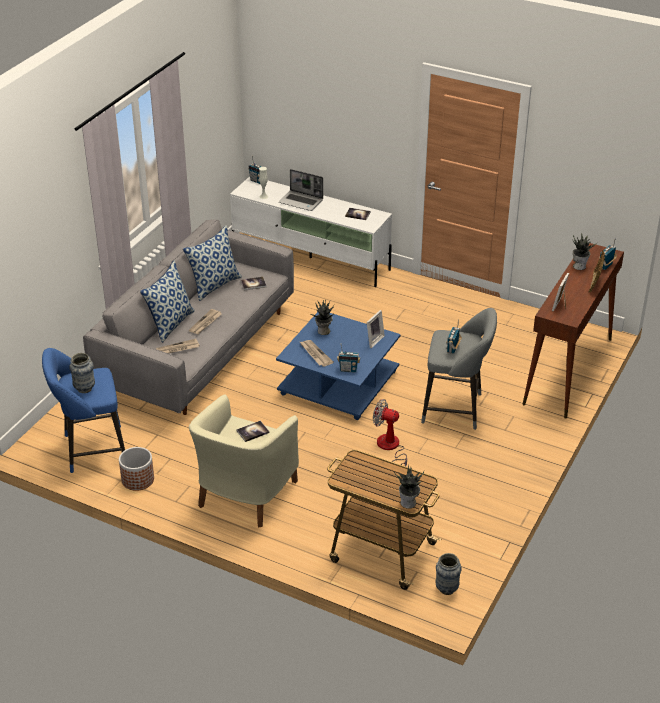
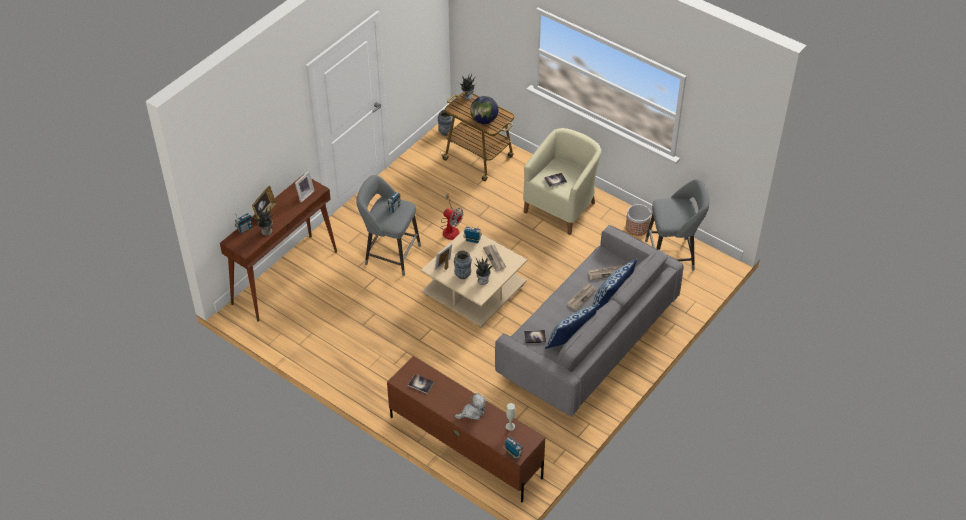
camera: 170 degrees left, 10 degrees up
blue stool [42,348,125,473] -> grey stool [645,179,709,271]
vase [69,353,95,393] -> vase moved to [454,250,472,279]
white tv stand [230,177,392,287] -> brown tv stand [387,356,545,502]
blue coffee table [276,312,401,420] -> beige coffee table [421,226,527,328]
laptop [279,169,323,211] -> plush toy [455,393,487,420]
none -> globe [470,96,498,124]

